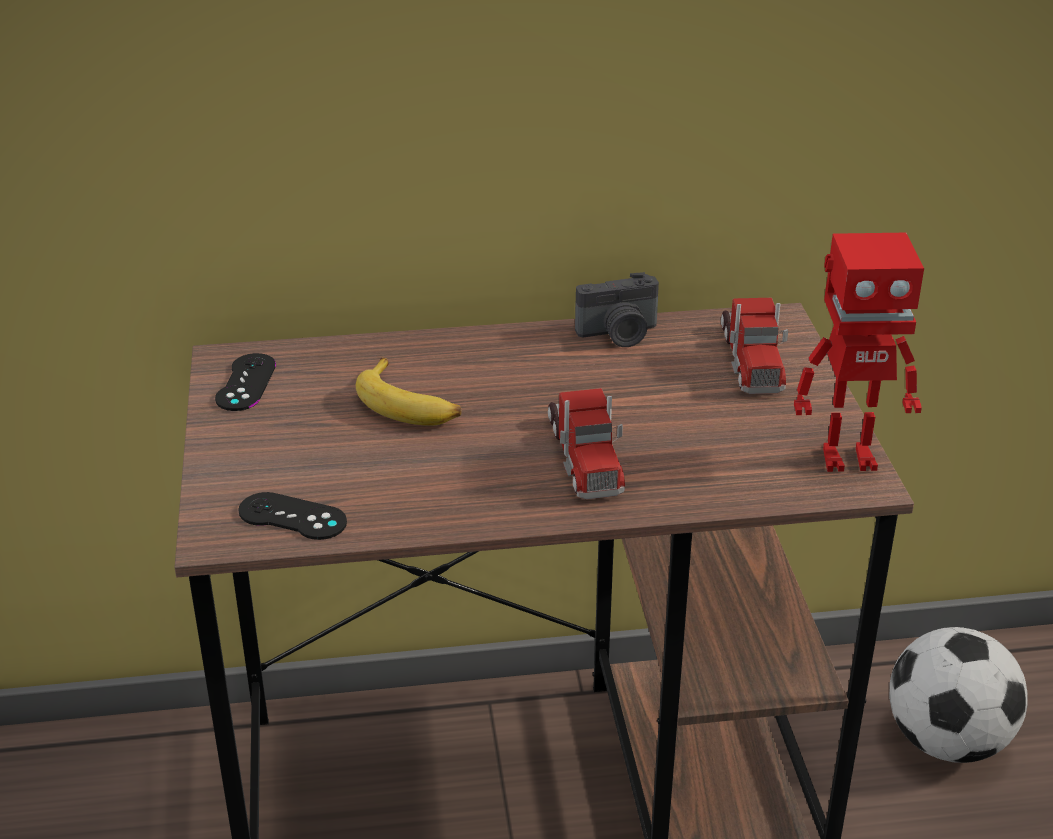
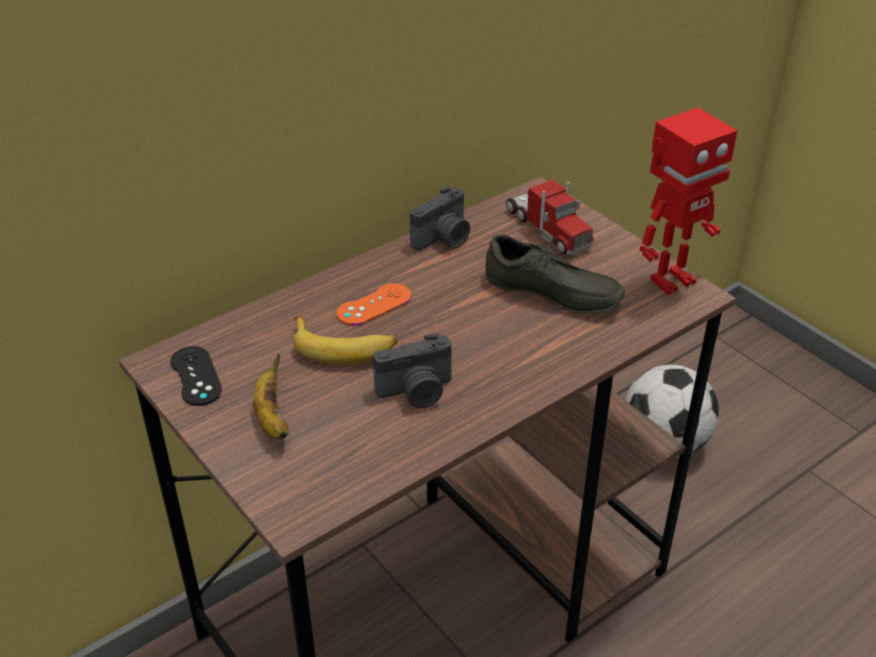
camera: 30 degrees left, 5 degrees up
black game controller [238,492,347,540] -> none
toy truck [548,388,625,500] -> none
none -> banana [254,354,289,439]
none -> orange game controller [337,283,411,326]
none -> camera [373,333,452,408]
none -> grey shoe [486,234,625,314]

